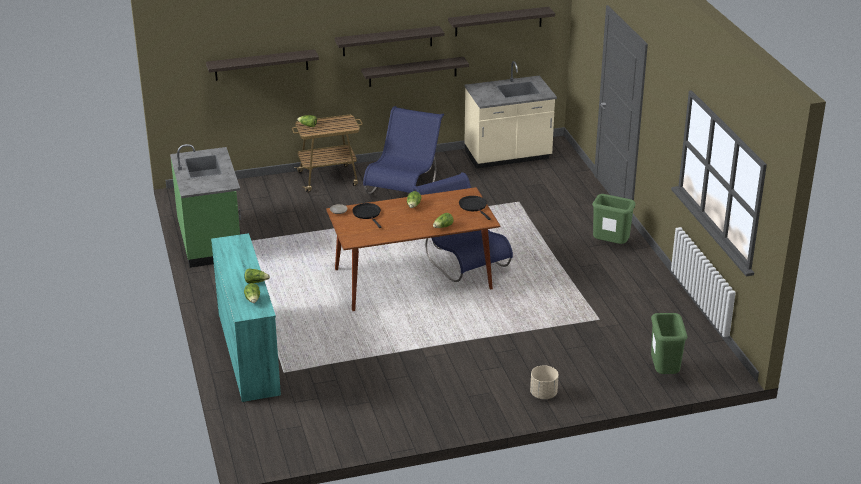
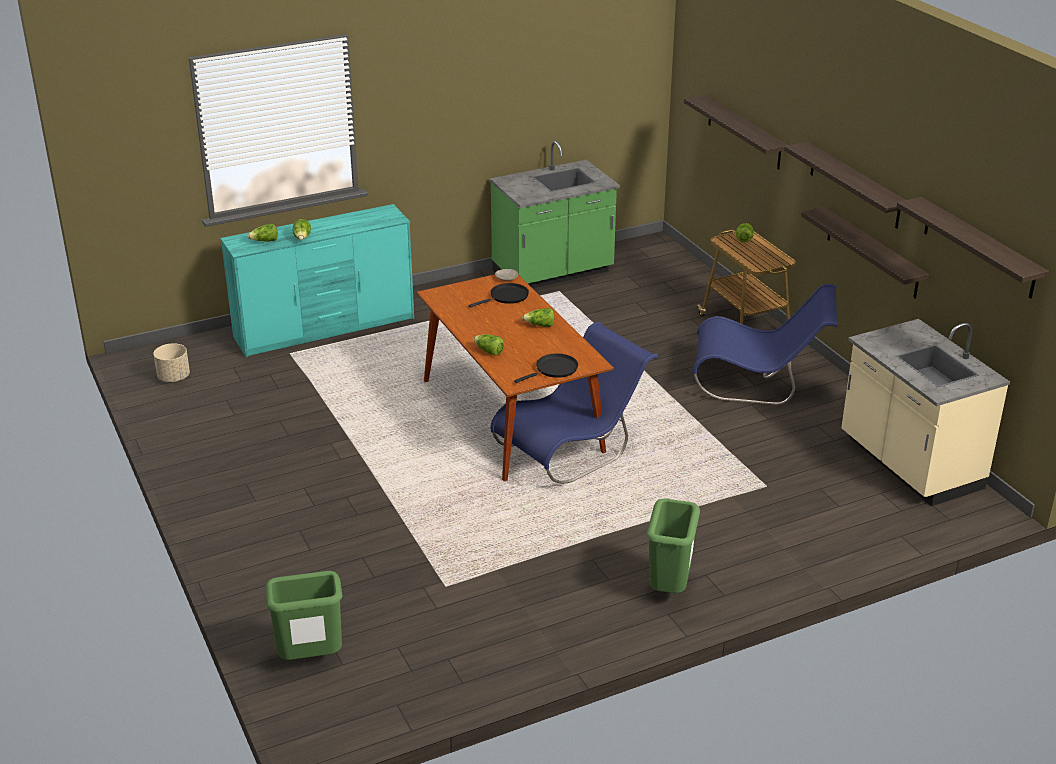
camera: 80 degrees right, 0 degrees up
beige planter [530,365,559,399] -> beige planter moved to [153,343,190,382]

